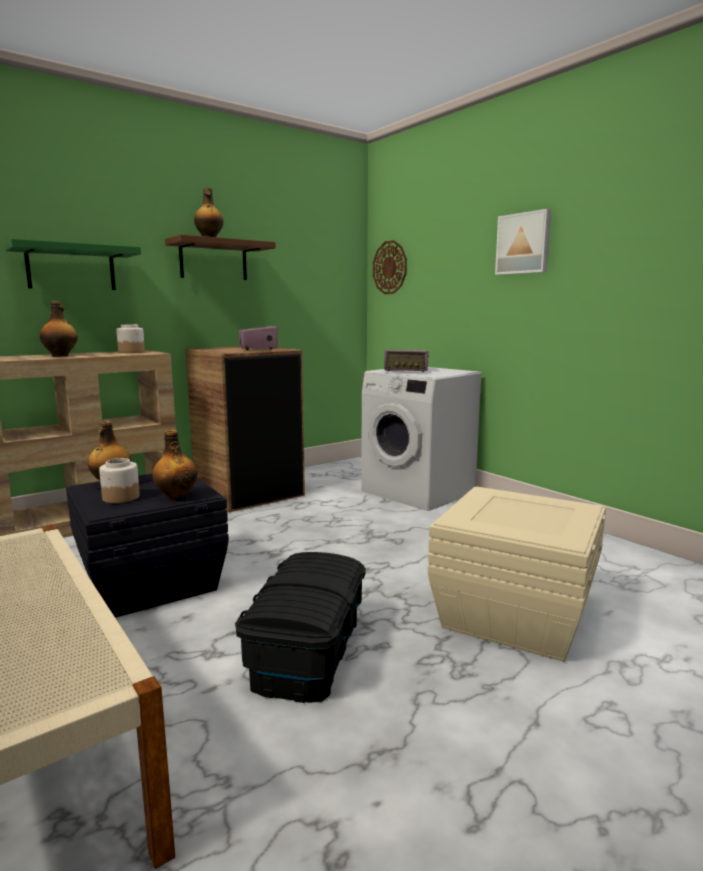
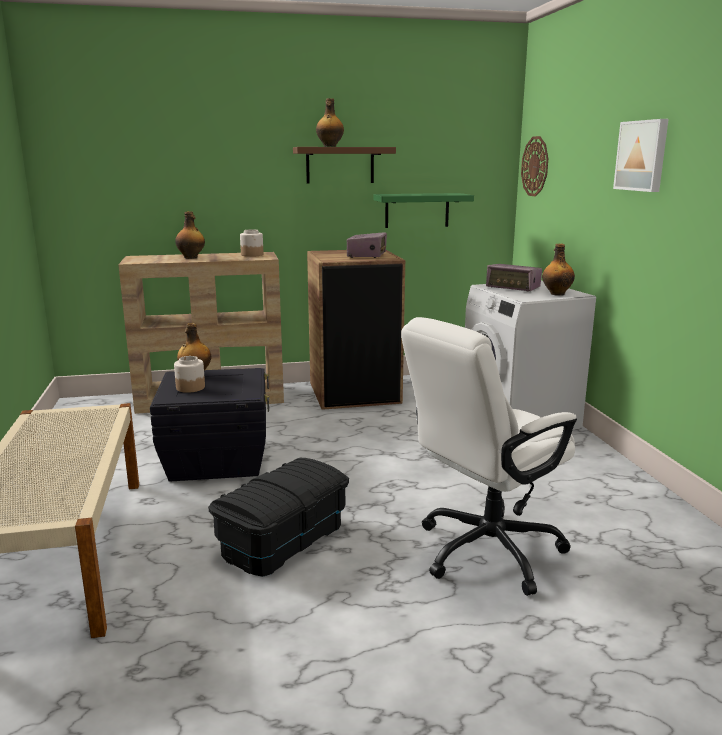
camera: 25 degrees right, 5 degrees up
green shelf [5,239,141,290] -> green shelf moved to [373,193,474,228]
bottle [152,430,198,501] -> bottle moved to [542,244,575,296]
beige storage box [428,487,606,662] -> white office chair [401,317,577,596]

